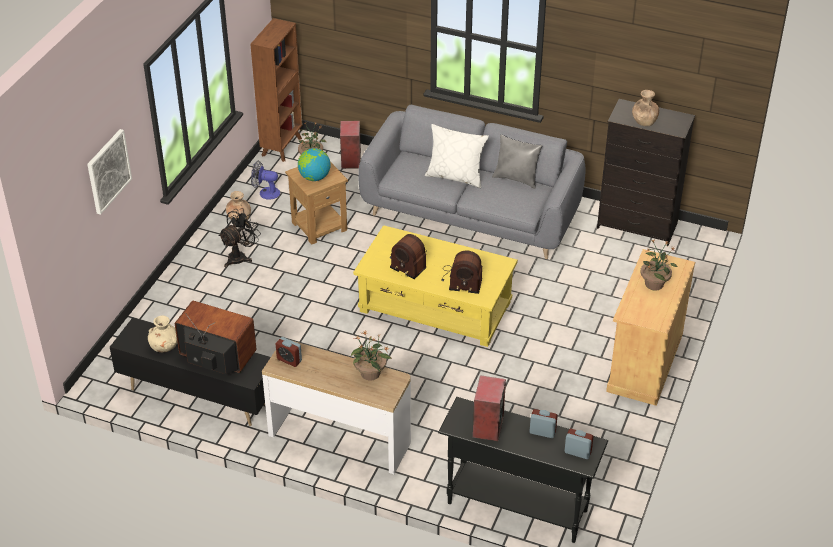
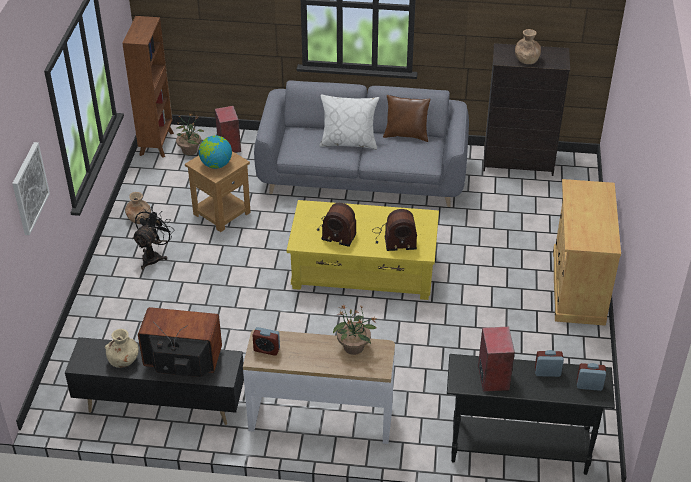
camera: 15 degrees left, 0 degrees up
fan [251,160,280,200] -> none
grey pillow [492,134,542,189] -> brown pillow [383,95,431,142]
potted plant [641,240,678,291] -> none

